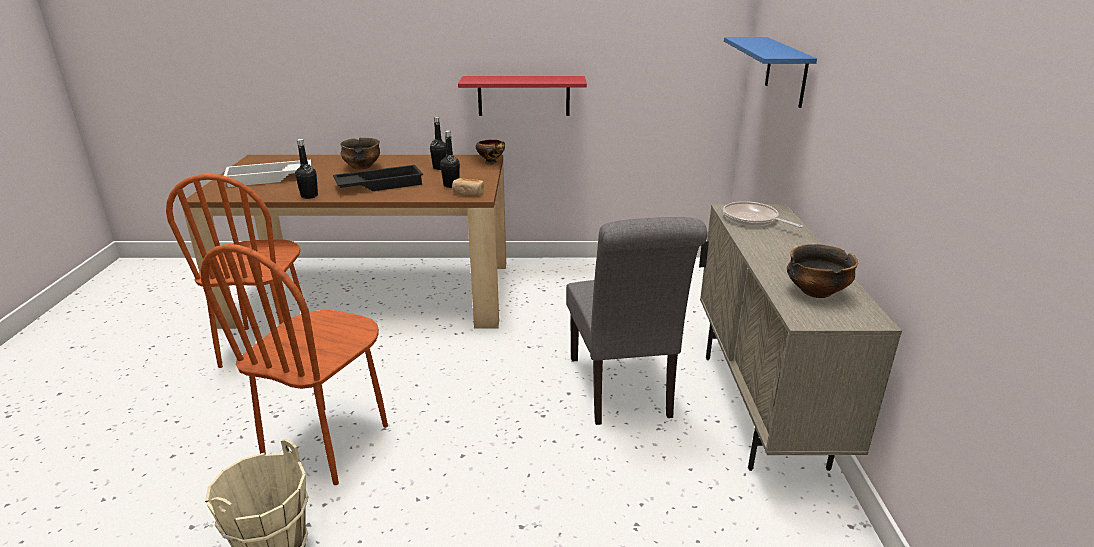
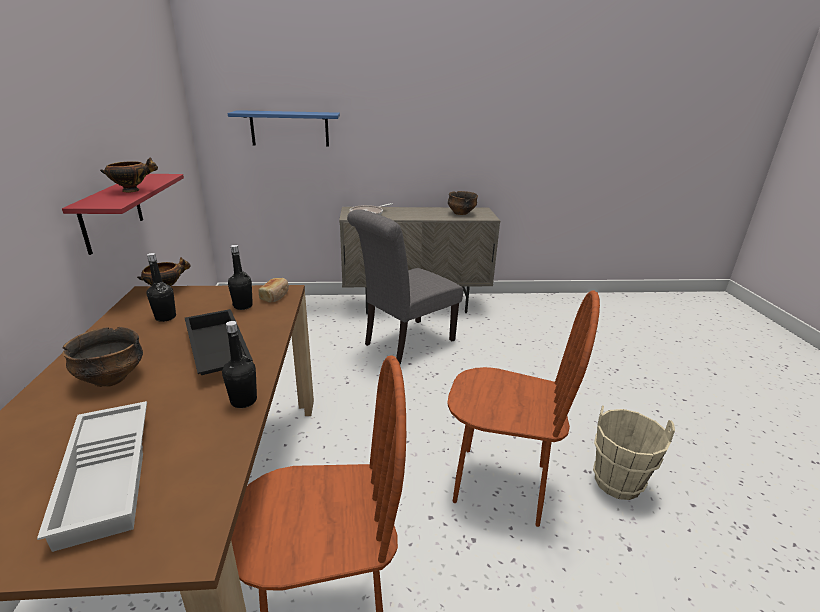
camera: 95 degrees left, 0 degrees up
grey chair [566,217,707,425] -> grey chair turned 150 degrees clockwise [347,209,463,364]
none -> bowl [100,157,158,192]

